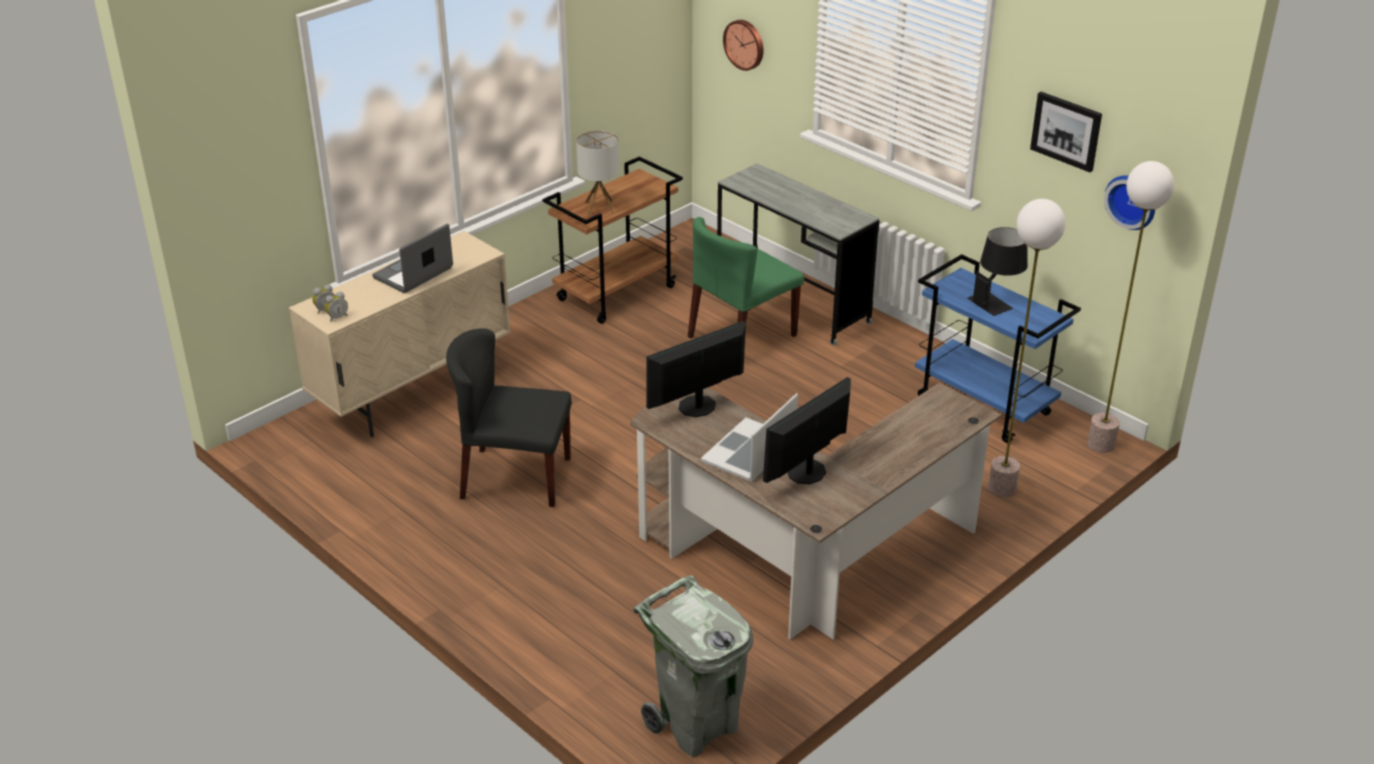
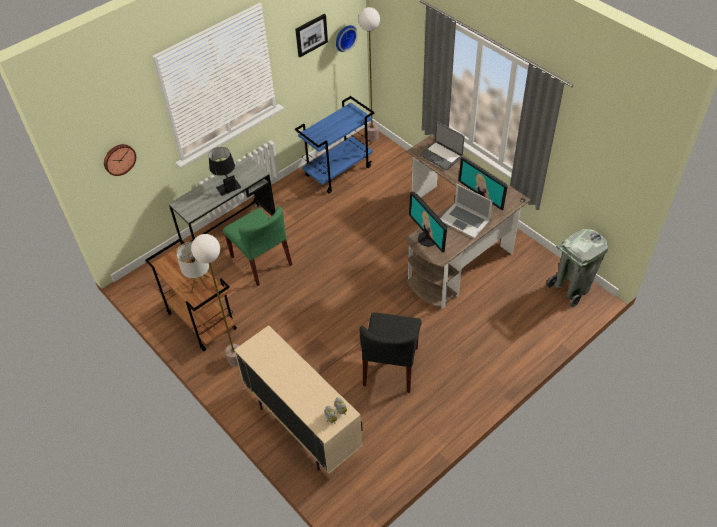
camera: 85 degrees left, 15 degrees up
laptop [372,224,453,293] -> laptop moved to [420,121,465,170]
black table lamp [967,227,1028,316] -> black table lamp moved to [209,147,241,196]
floor lamp [988,199,1066,497] -> floor lamp moved to [191,234,239,367]

